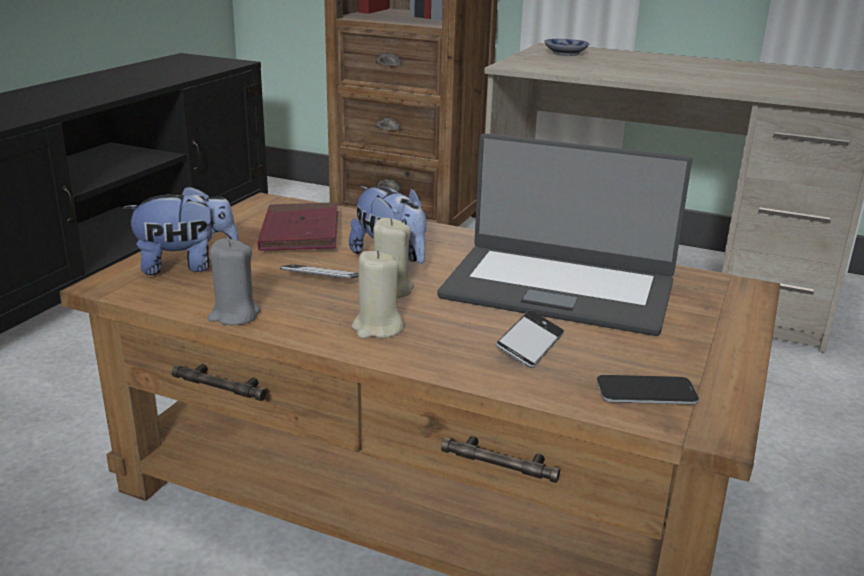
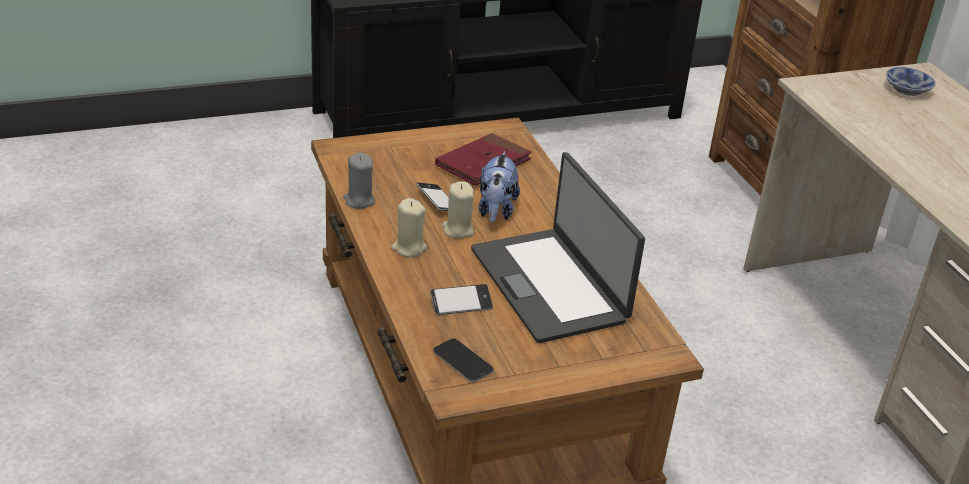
camera: 45 degrees right, 10 degrees up
plush toy [122,185,239,275] -> none

